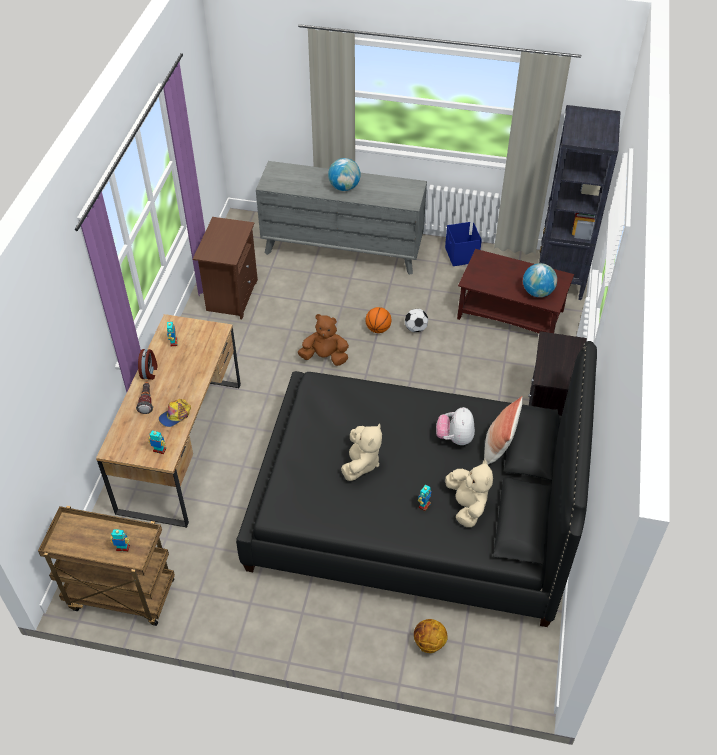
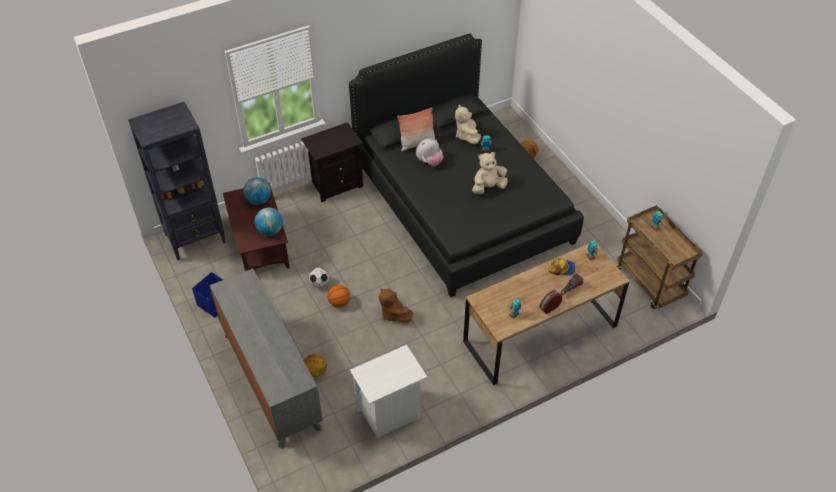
camera: 130 degrees left, 0 degrees up
brown nightstand [193,217,258,319] -> white nightstand [350,345,427,438]
globe [328,158,361,191] -> globe moved to [255,207,283,236]
beige plush toy [445,459,493,527] -> beige plush toy turned 45 degrees counterclockwise [455,104,481,144]
none -> basketball [304,354,327,377]

